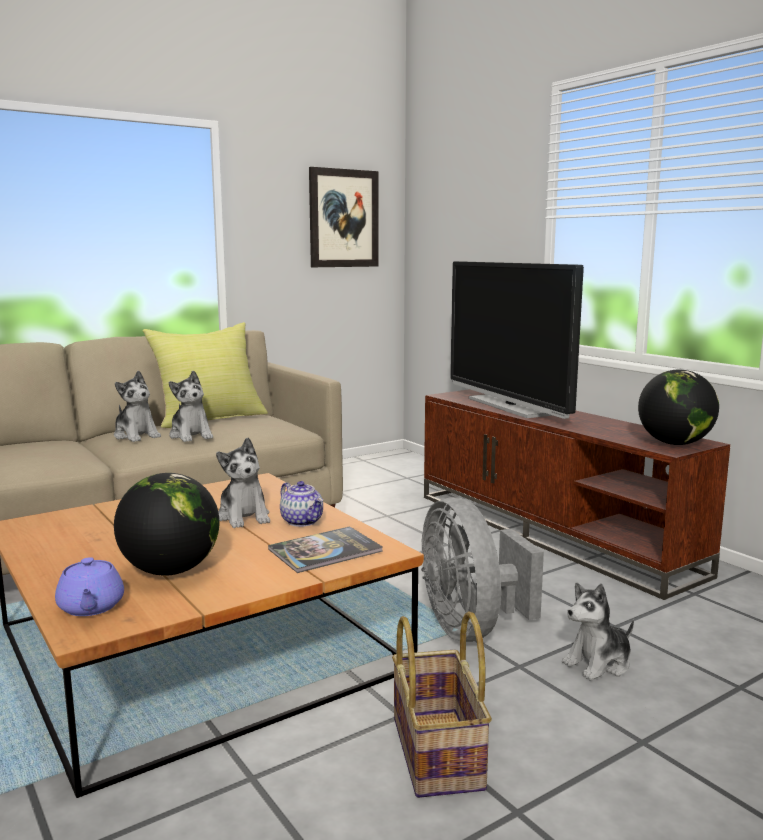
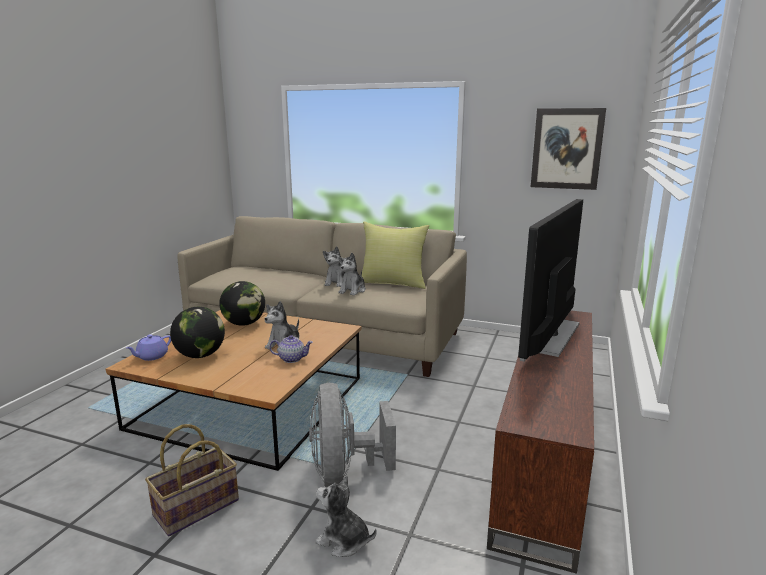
camera: 55 degrees right, 5 degrees up
book [268,526,383,573] -> none
teapot [280,481,323,527] -> teapot turned 105 degrees counterclockwise [269,335,313,363]
grey fan [421,497,544,642] -> grey fan turned 45 degrees counterclockwise [309,383,396,487]
globe [638,370,719,445] -> globe moved to [219,281,265,326]

